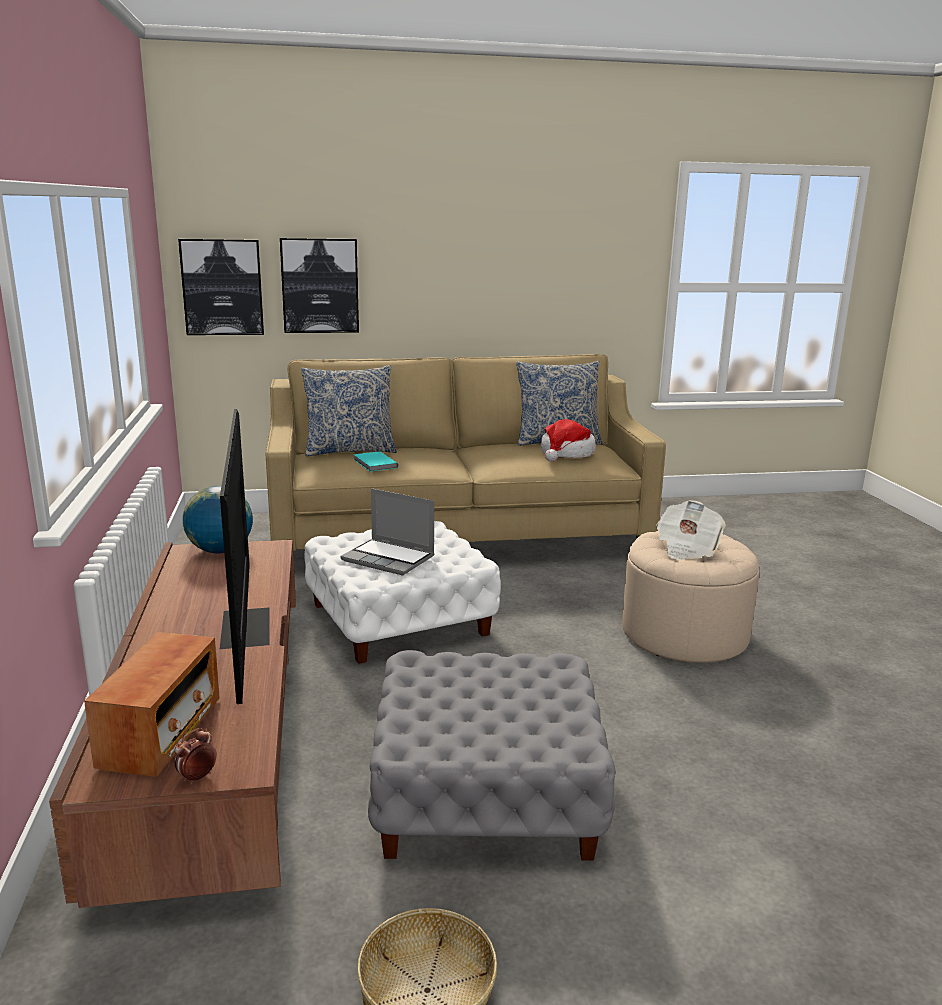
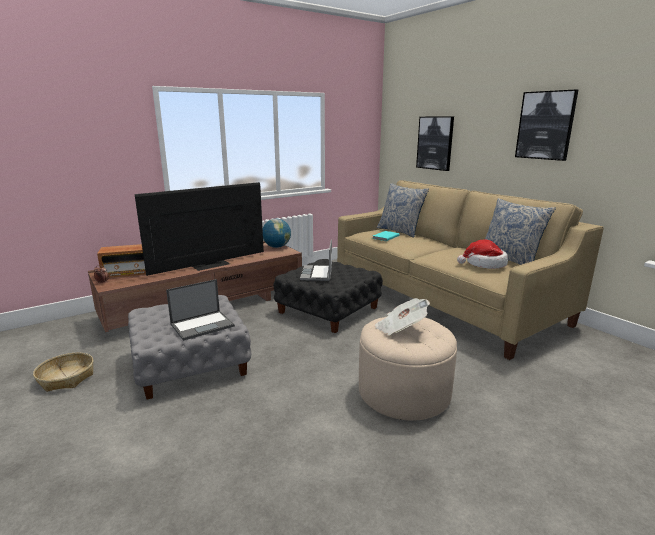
camera: 65 degrees right, 0 degrees up
picture [178,239,264,335] -> picture moved to [515,89,578,161]
white ottoman [304,521,501,664] -> black ottoman [274,259,383,333]
none -> laptop [166,279,235,341]

